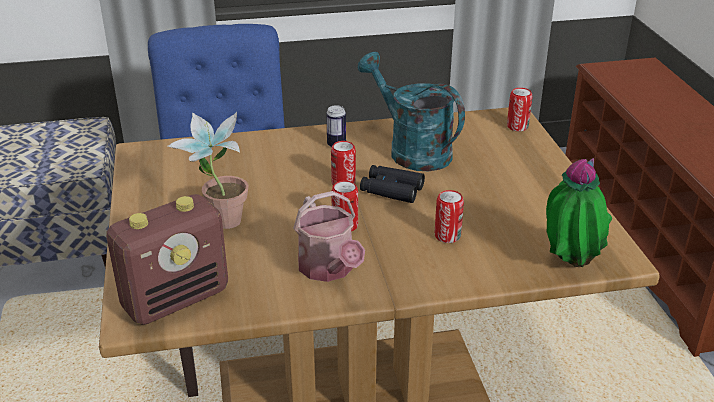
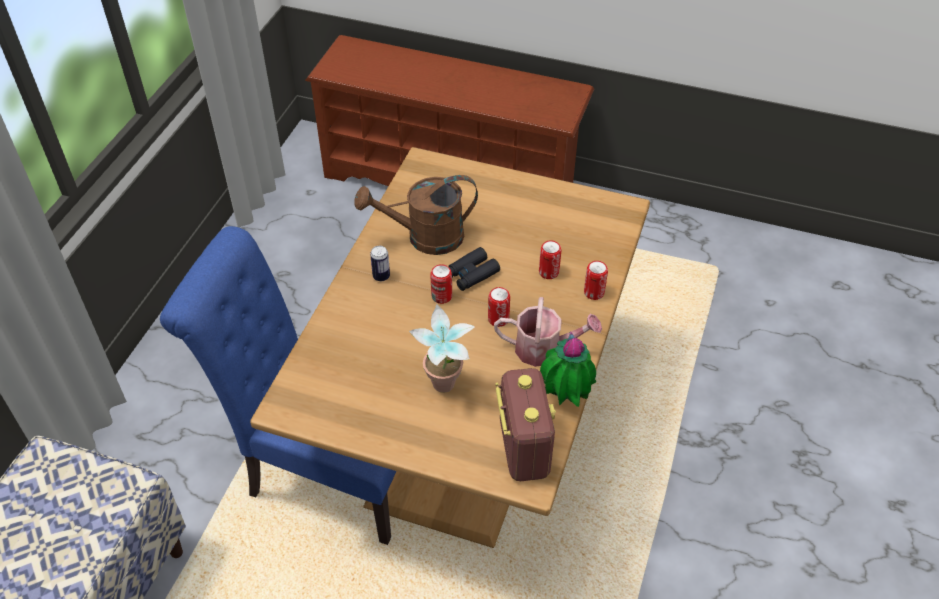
camera: 60 degrees left, 15 degrees up
turquoise watering can [358,52,465,171] -> brown watering can [354,175,478,255]
can [507,88,533,132] -> can moved to [584,261,608,300]
potted plant [546,158,612,267] -> potted plant moved to [540,331,596,407]

